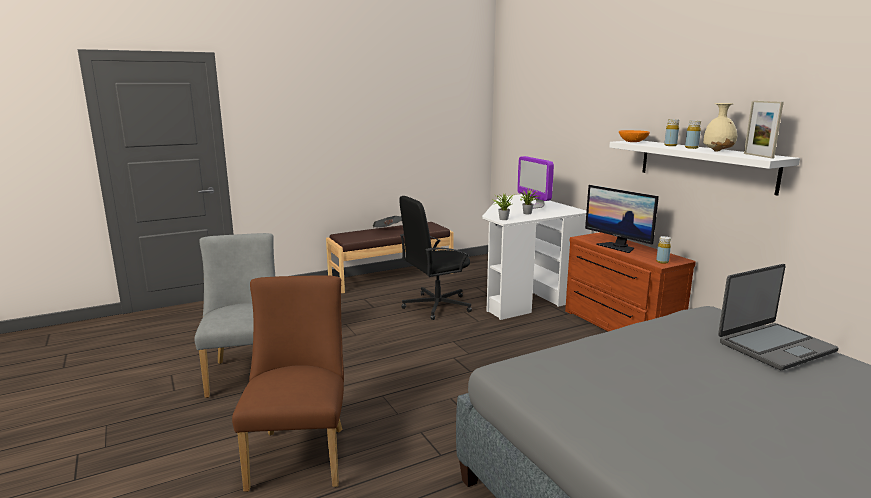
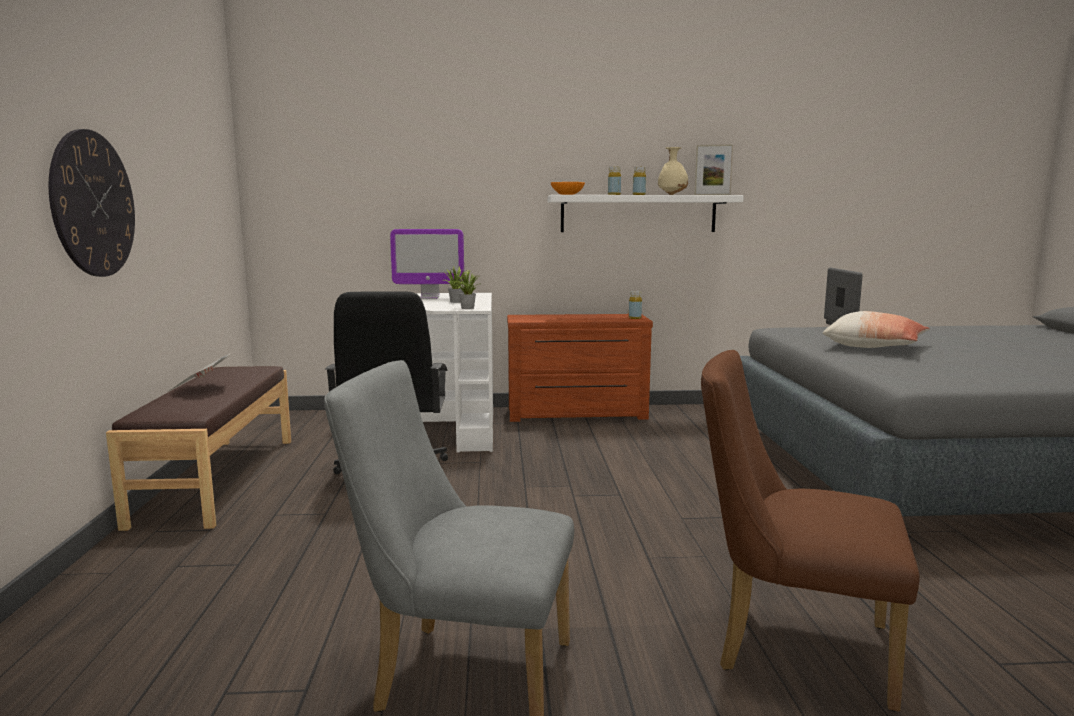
camera: 65 degrees left, 5 degrees down
monitor [585,185,659,253] -> none
none -> wall clock [49,129,135,277]
none -> pillow [823,311,930,348]

